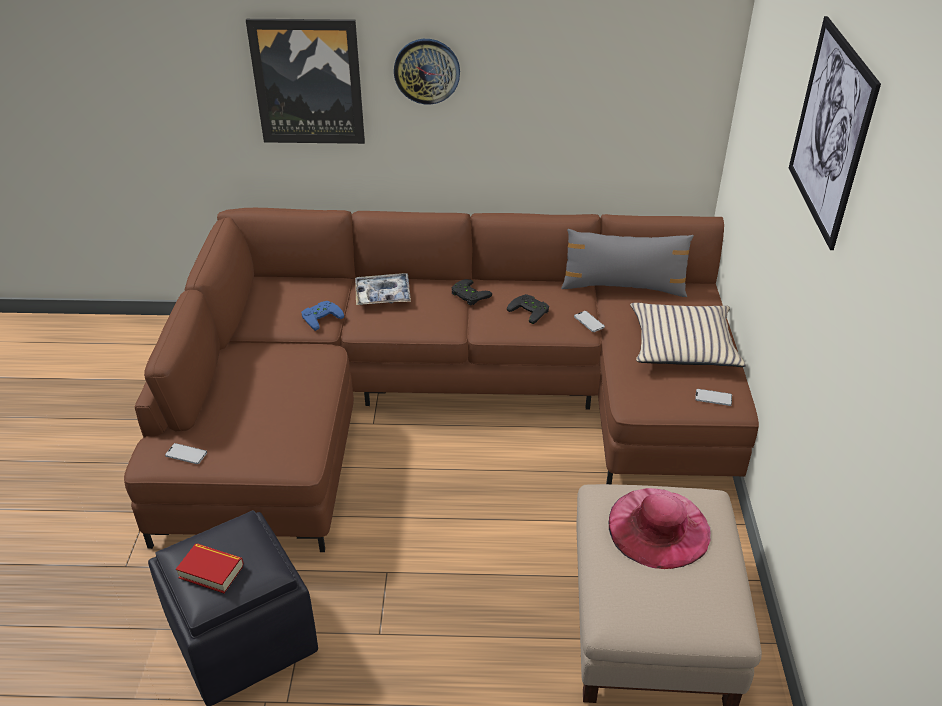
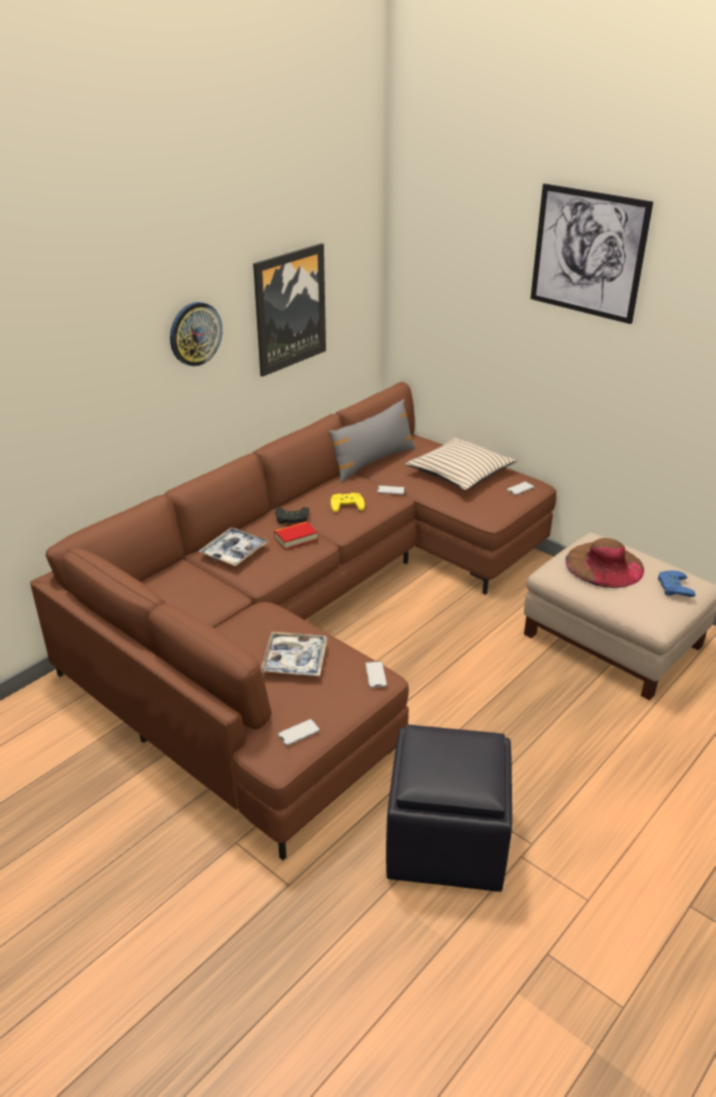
camera: 50 degrees left, 5 degrees down
book [176,543,244,593] -> book moved to [274,521,318,550]
picture [246,19,365,144] -> picture moved to [253,243,326,377]
blue game controller [301,301,344,331] -> blue game controller moved to [658,570,696,597]
black game controller [507,294,549,324] -> yellow game controller [331,493,365,512]
pink hat [608,488,711,569] -> brown hat [565,538,644,588]
none -> tray [261,632,327,676]
none -> phone [365,661,387,688]

